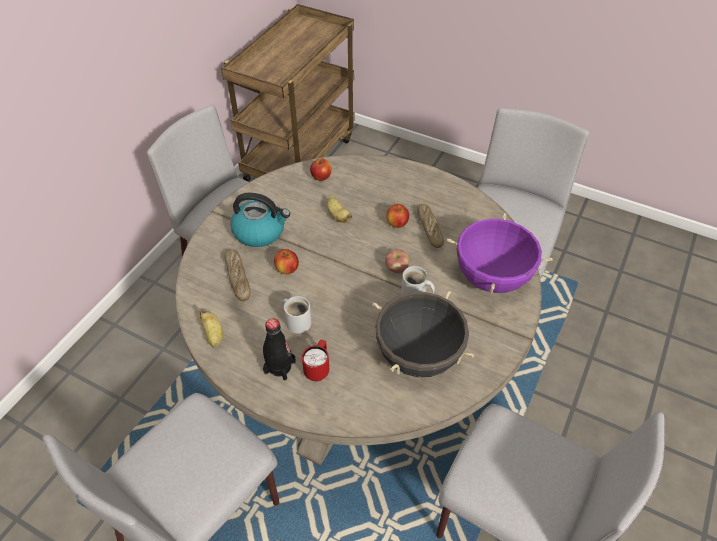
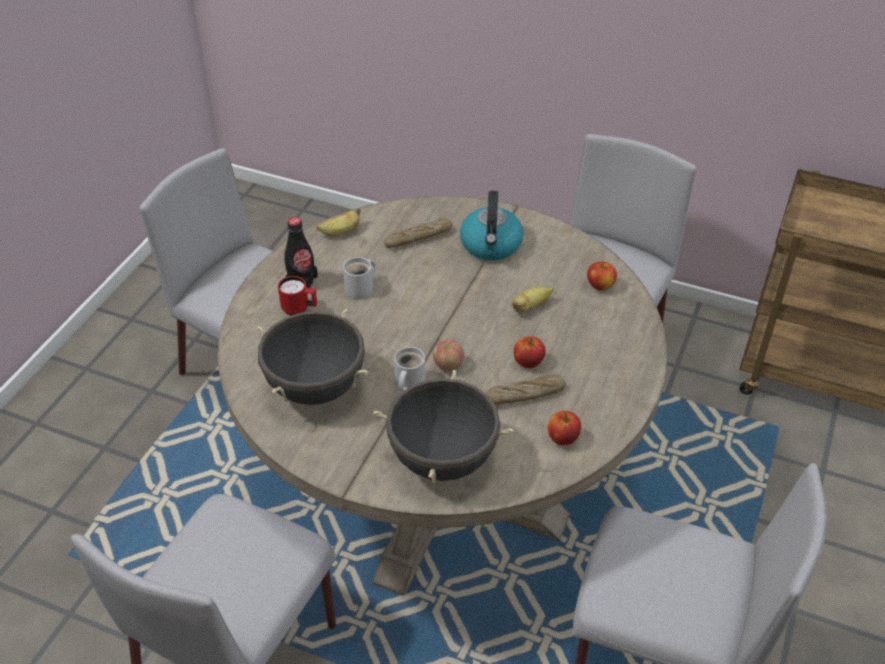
camera: 85 degrees right, 5 degrees down
apple [274,249,299,274] -> apple moved to [548,411,581,445]
purple cooking pot [447,214,553,294] -> black cooking pot [374,370,514,483]

